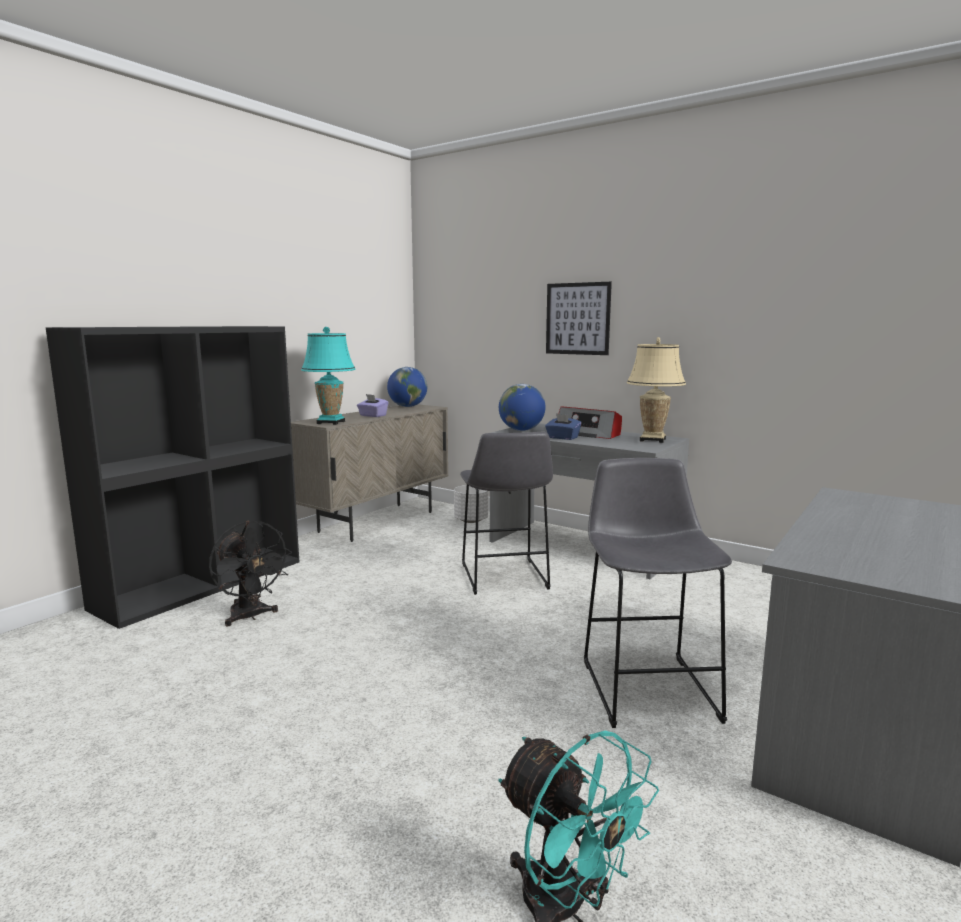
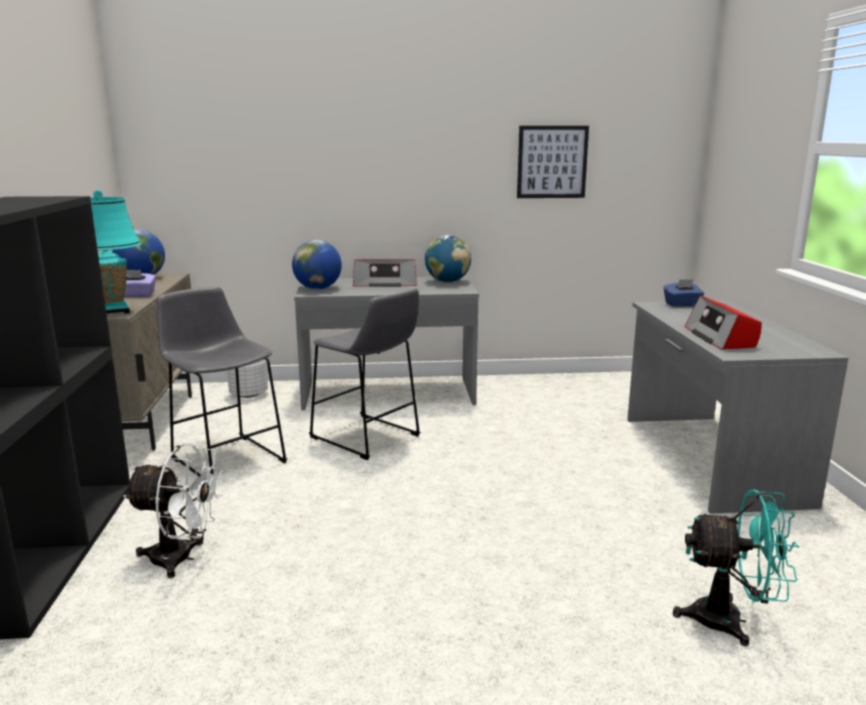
camera: 40 degrees left, 5 degrees up
black fan [209,521,292,627] -> white fan [123,443,223,578]
blue tissue box [545,413,582,440] -> blue tissue box moved to [664,279,704,307]
picture [546,282,612,355] -> picture moved to [517,126,589,198]
grey stool [584,458,732,728] -> grey stool moved to [157,286,287,477]
beige table lamp [627,337,686,443] -> globe [425,235,471,282]
none -> radio [685,296,762,350]

